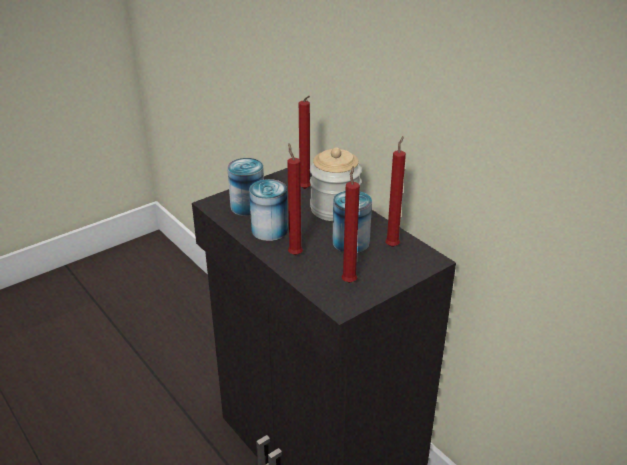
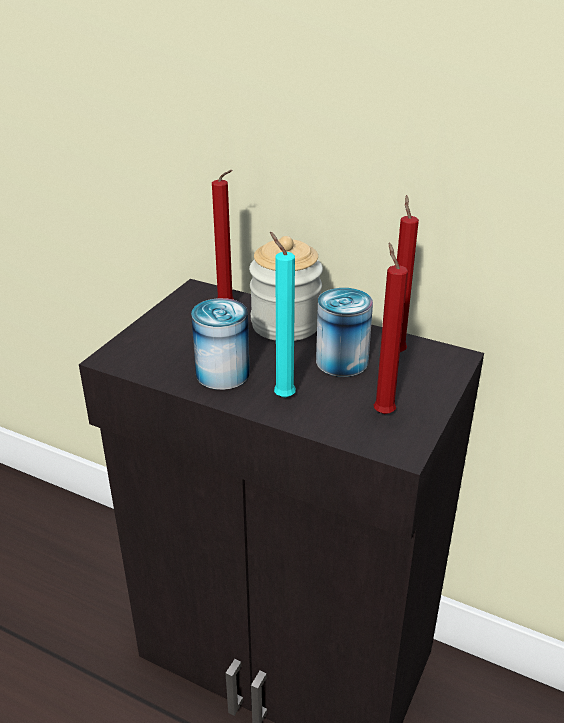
camera: 25 degrees left, 0 degrees up
can [227,158,264,216] -> none
red candle [287,143,303,255] -> turquoise candle [270,232,296,398]

